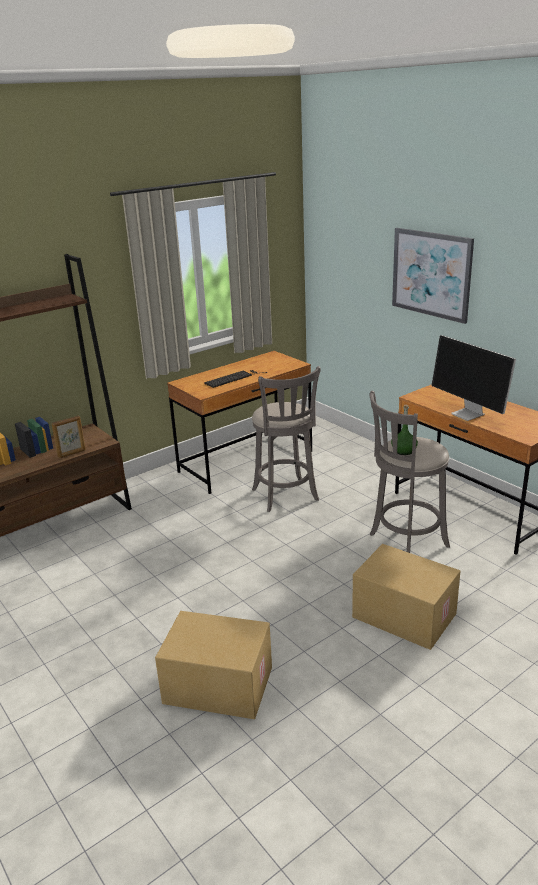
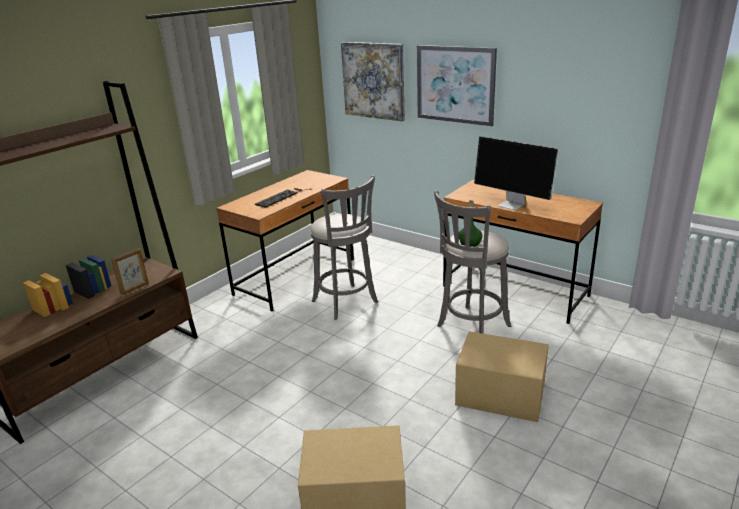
camera: 15 degrees left, 0 degrees up
none -> picture [341,42,405,121]

